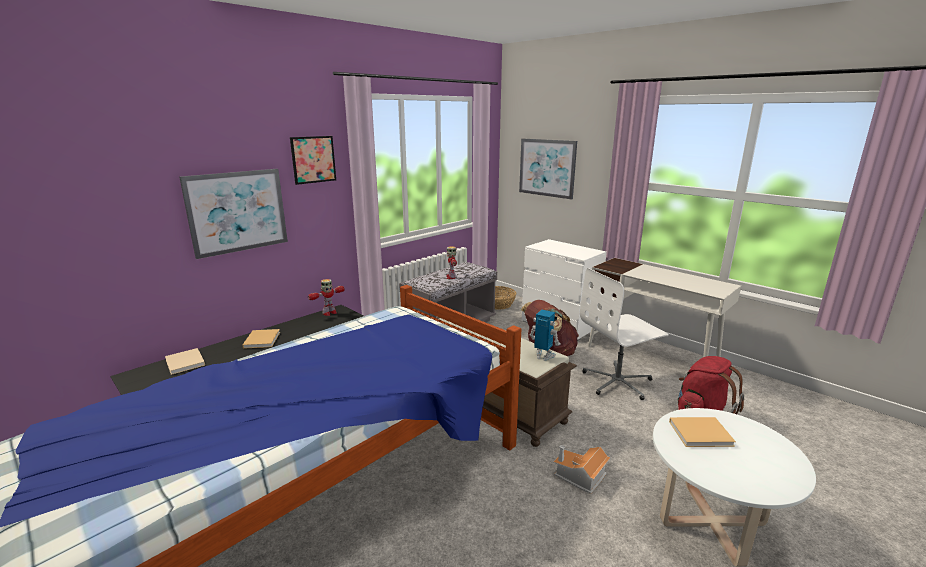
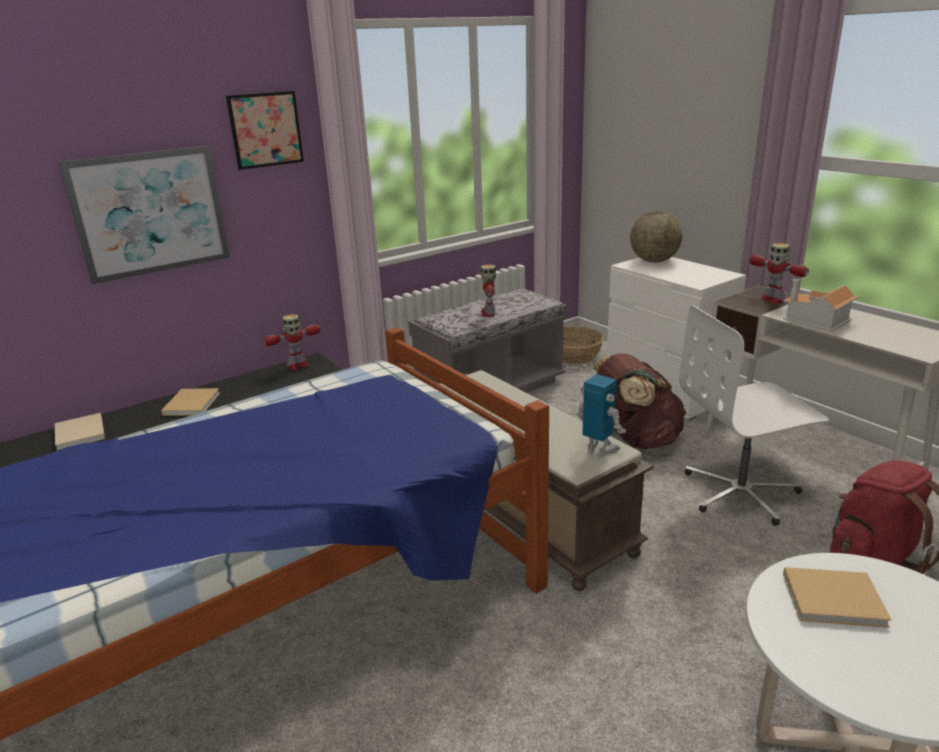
camera: 10 degrees right, 5 degrees up
picture [519,139,577,199] -> none
toy house [553,445,611,494] -> toy house moved to [783,279,859,331]
none -> globe [630,211,682,262]
none -> toy robot [749,243,809,304]

